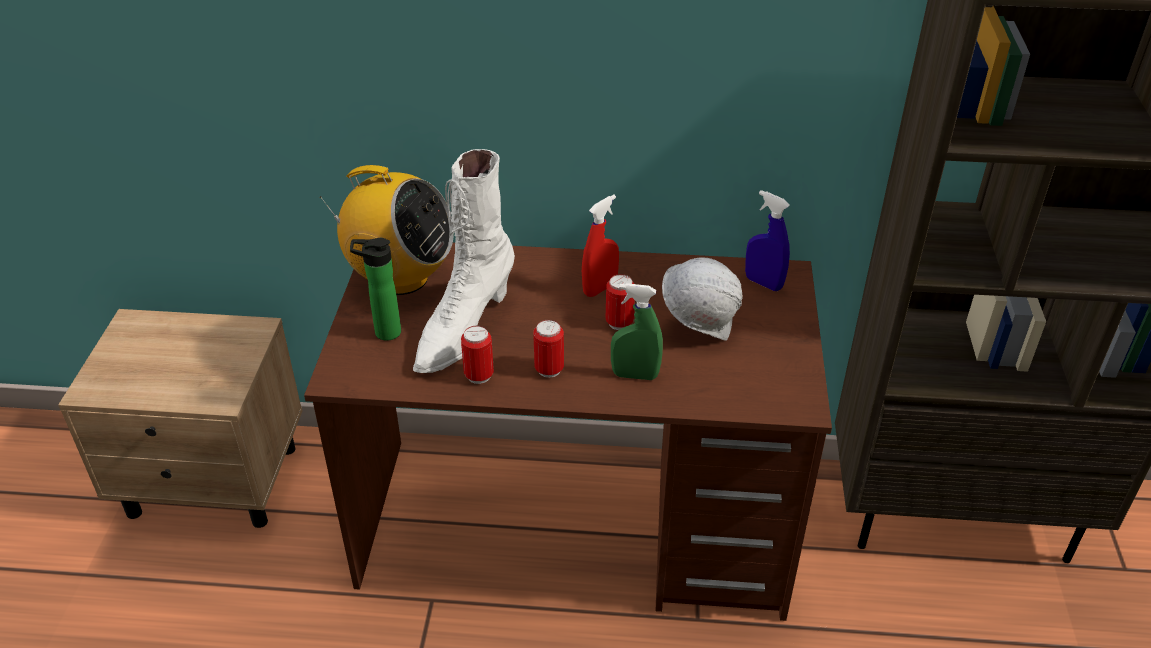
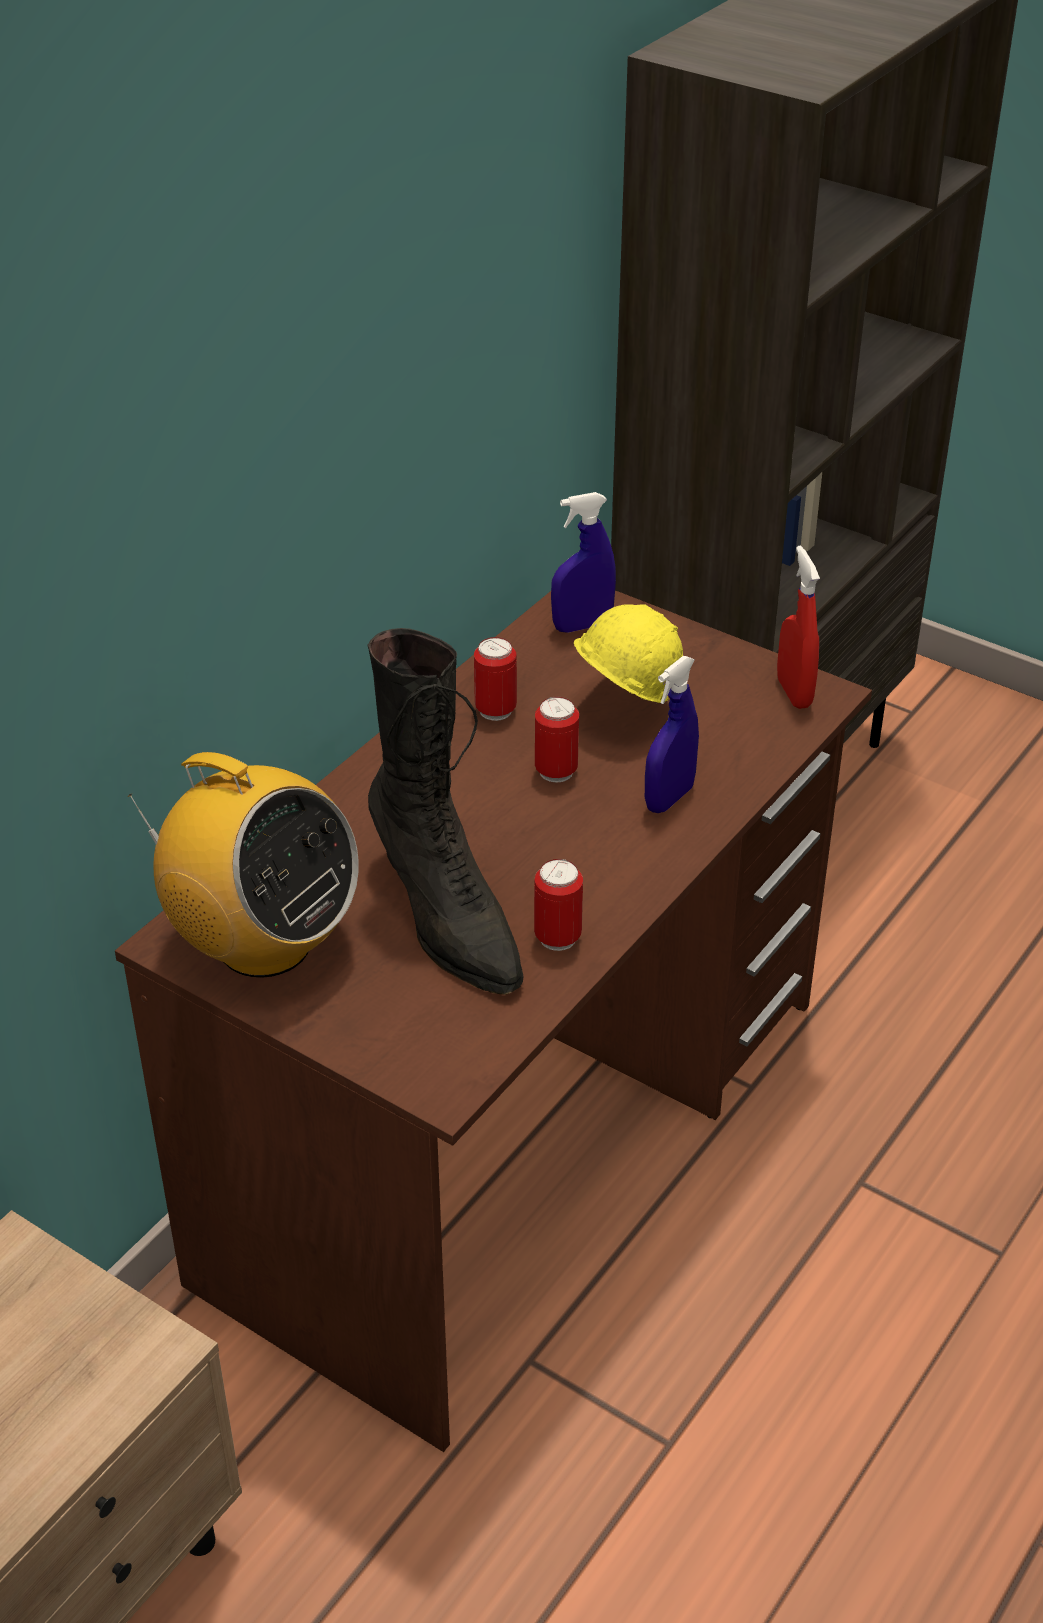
camera: 60 degrees left, 0 degrees up
radio [319,165,454,295] -> radio turned 75 degrees clockwise [128,752,359,978]
bottle [350,238,401,341] -> none
white boot [413,149,515,373] -> black boot [367,628,523,995]
can [533,320,564,378] -> can moved to [474,637,517,721]
red spray bottle [582,195,619,297] -> red spray bottle moved to [777,545,820,709]
green spray bottle [611,283,663,380] -> blue spray bottle [645,656,699,813]
white hard hat [662,258,743,341] -> yellow hard hat [574,604,683,704]

